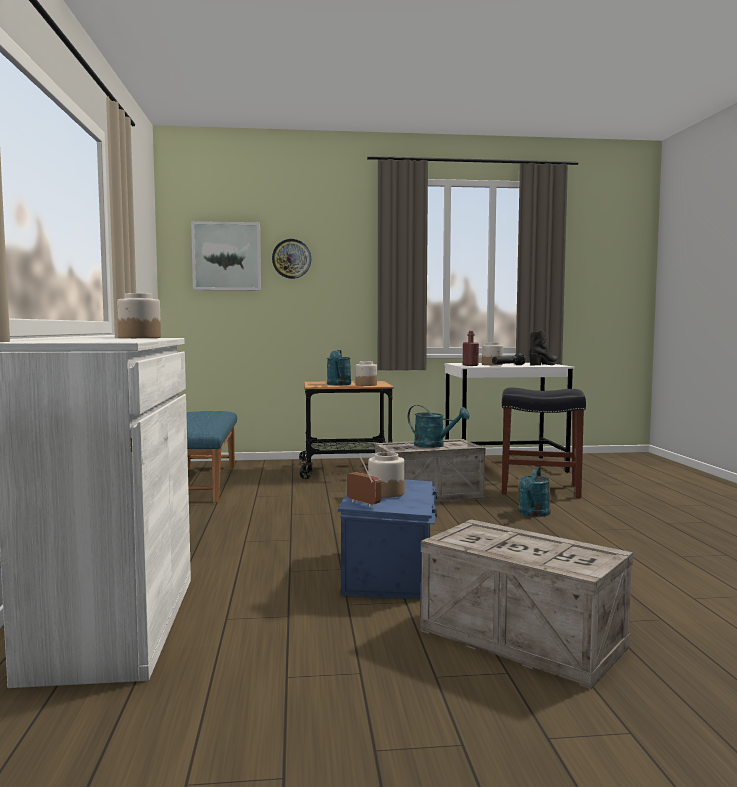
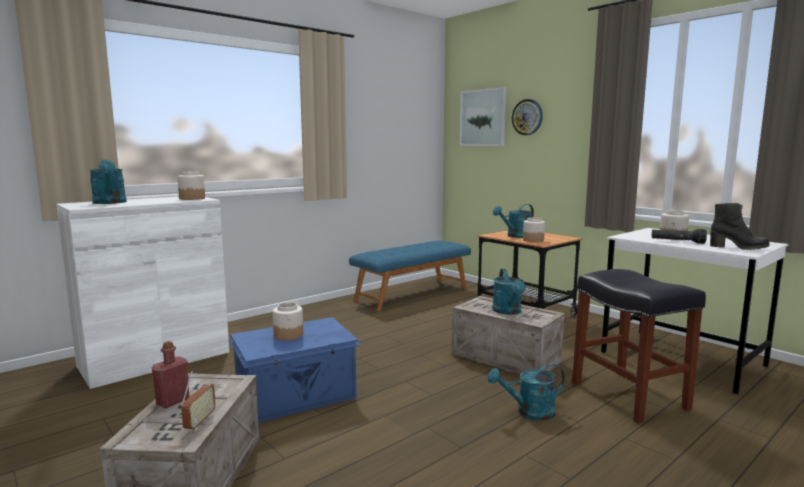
camera: 55 degrees right, 5 degrees up
radio [347,454,381,507] -> radio moved to [181,371,216,430]
red bottle [463,331,479,366] -> red bottle moved to [152,341,189,408]
none -> turquoise watering can [89,160,127,204]

